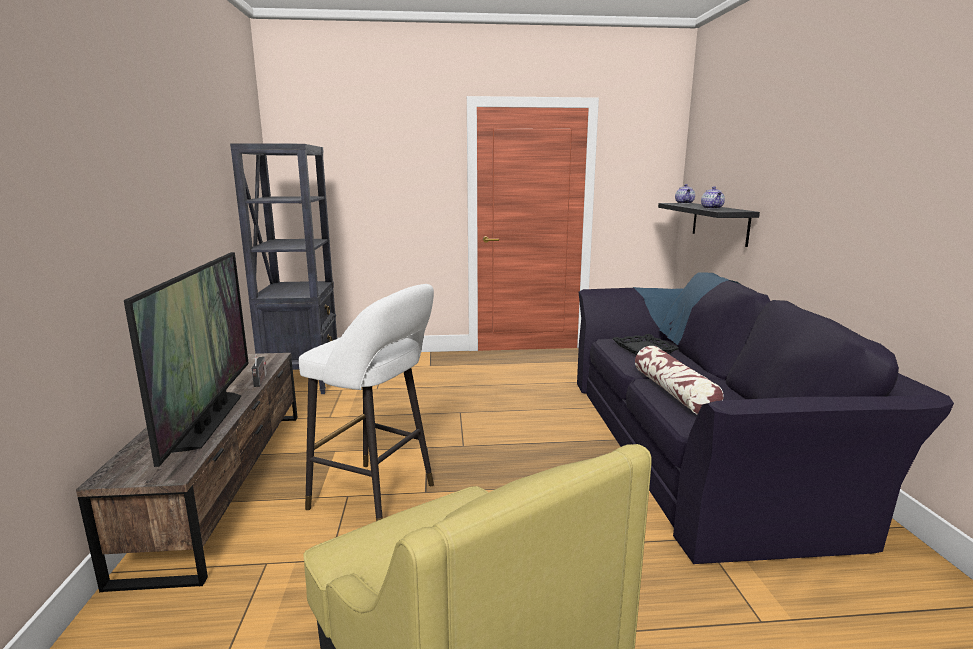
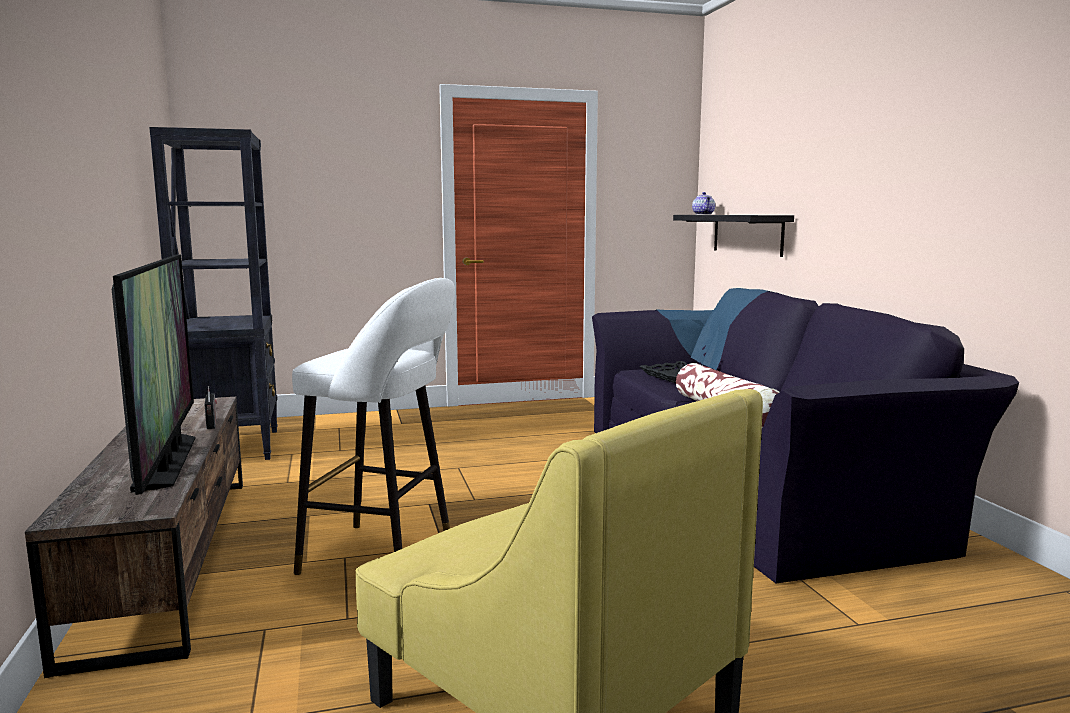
camera: 10 degrees left, 5 degrees down
teapot [701,187,725,209] -> none

